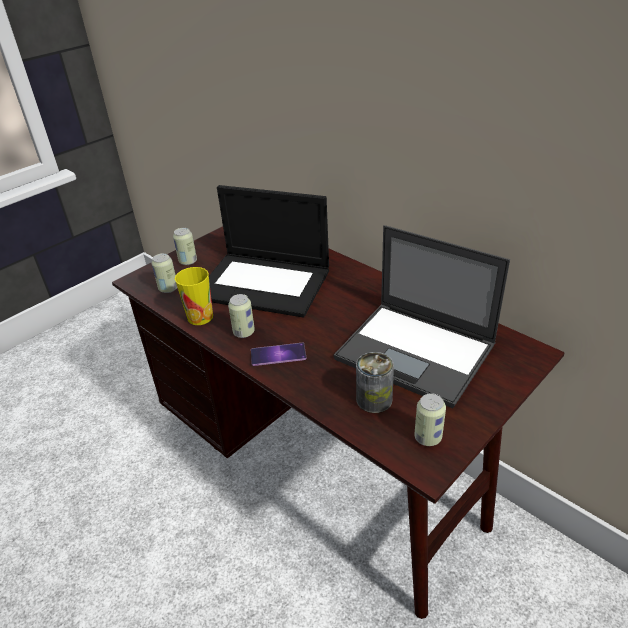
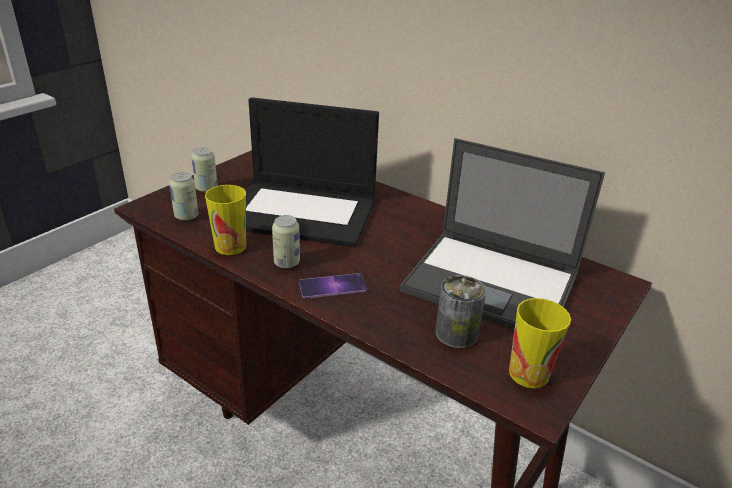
camera: 10 degrees left, 5 degrees down
can [414,393,446,446] -> cup [509,298,571,388]

